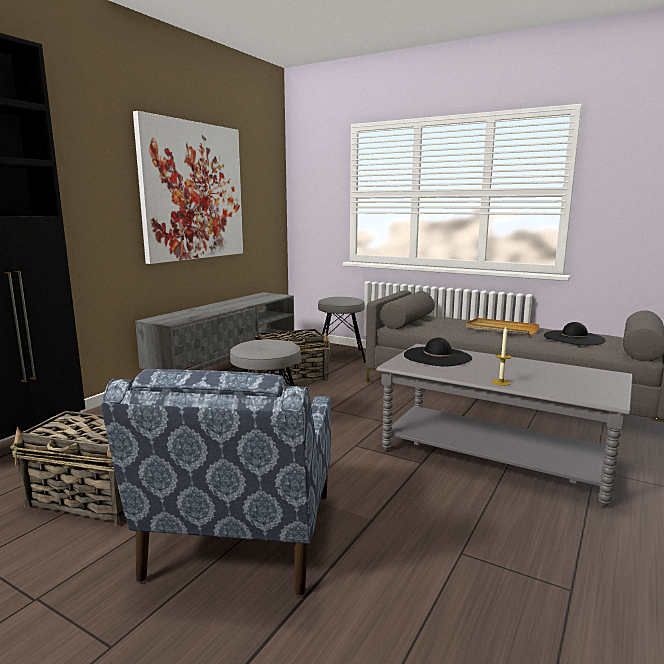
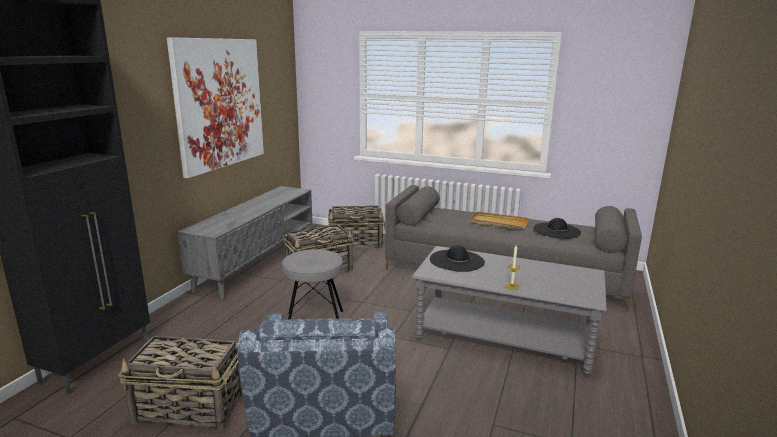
camera: 10 degrees left, 5 degrees up
grey stool [318,297,366,363] -> basket [328,206,385,249]

